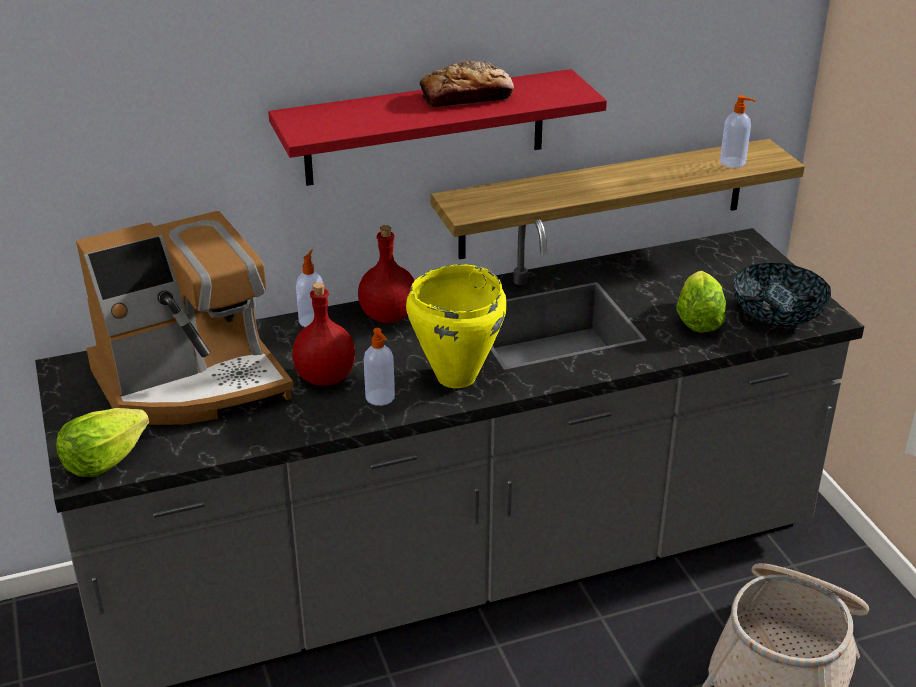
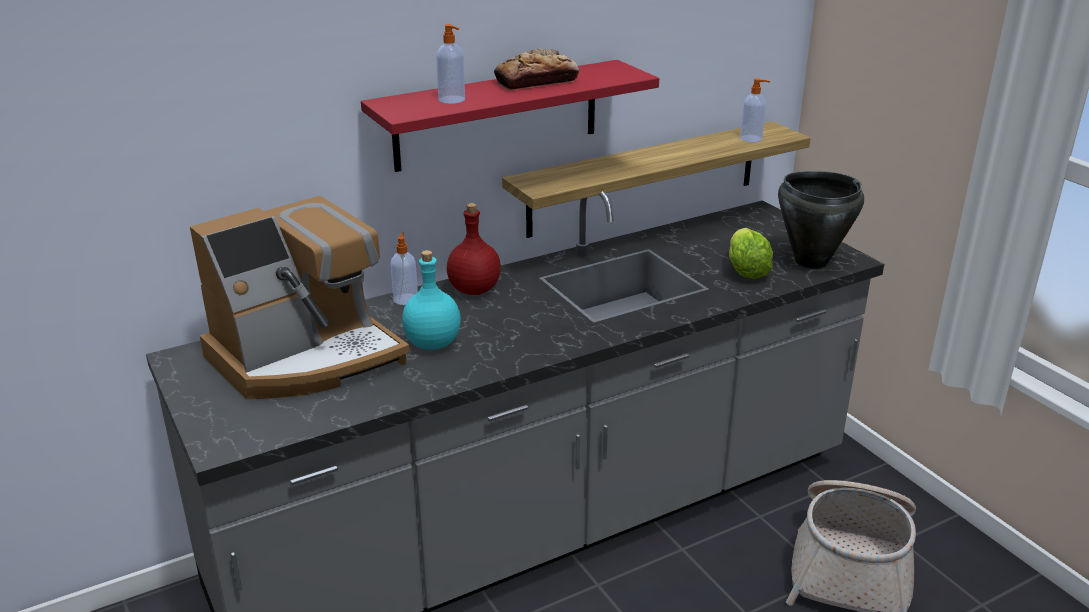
camera: 10 degrees left, 5 degrees down
lettuce [56,408,149,477] -> none
red bottle [292,282,355,386] -> turquoise bottle [402,250,461,350]
soap dispenser [364,328,395,406] -> soap dispenser moved to [436,24,465,104]
yellow cooking pot [406,264,507,388] -> none
bowl [734,263,831,325] -> black cooking pot [778,171,864,269]

